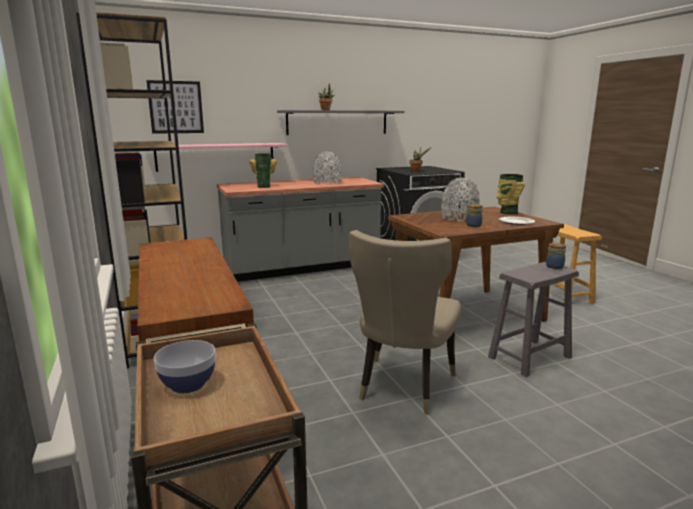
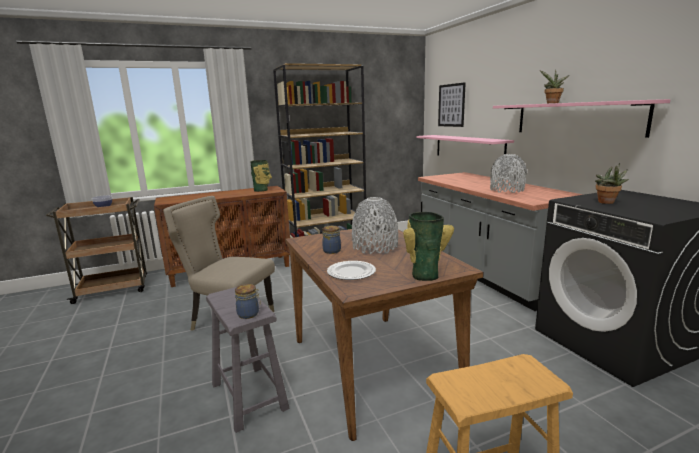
camera: 90 degrees right, 0 degrees up
vase [249,153,277,188] -> vase moved to [250,160,272,192]
grey shelf [277,110,405,135] -> pink shelf [493,99,670,138]

